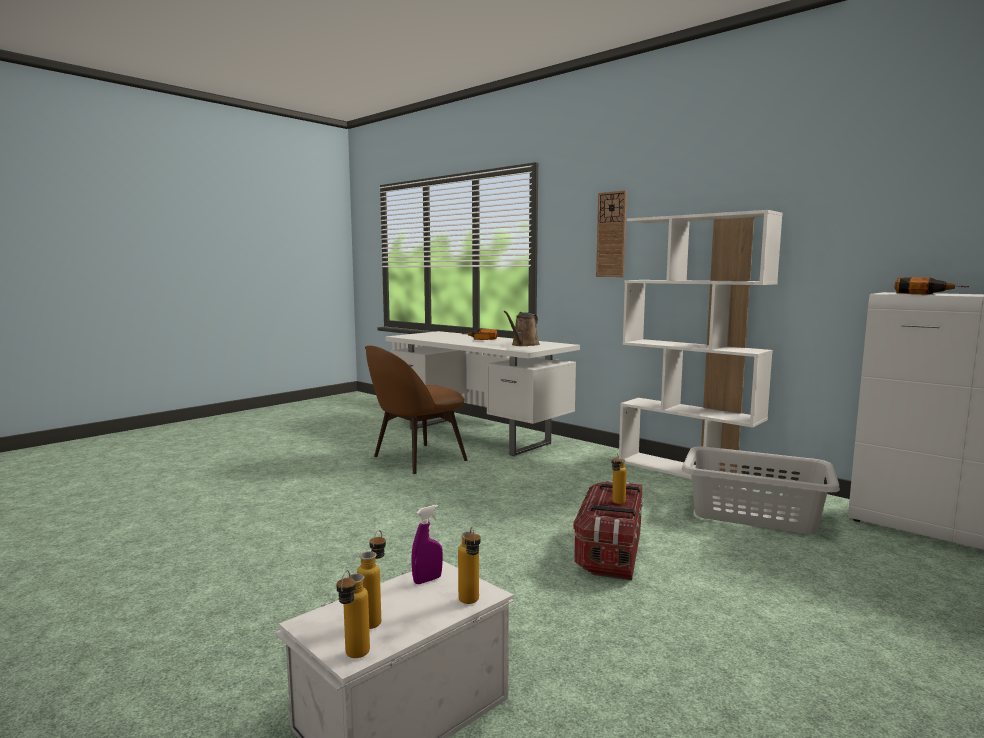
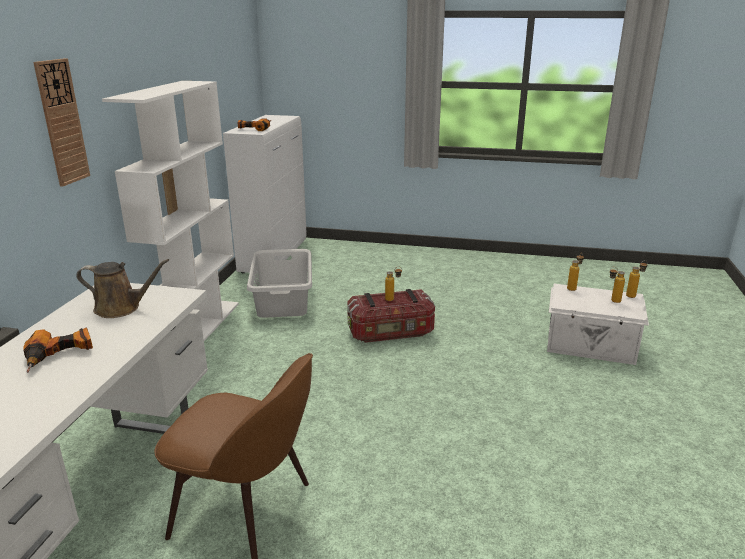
camera: 120 degrees left, 15 degrees up
purple spray bottle [411,505,443,584] -> none

